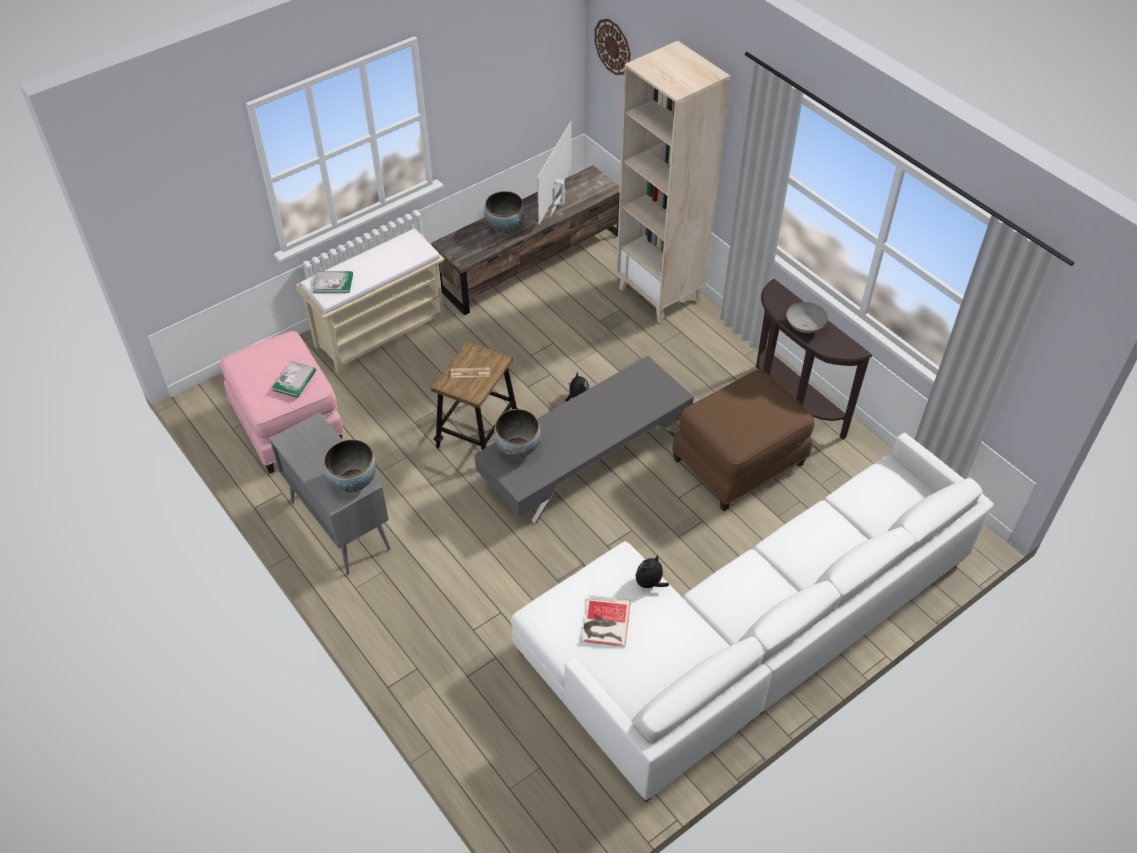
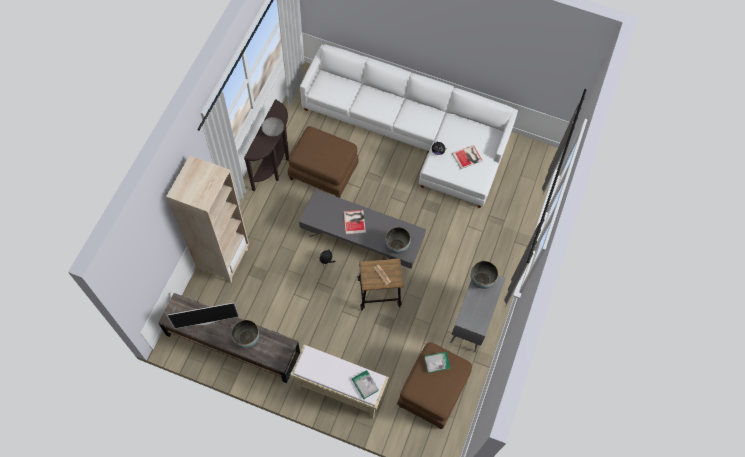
camera: 125 degrees left, 15 degrees up
pink ottoman [220,331,345,474] -> brown ottoman [397,342,472,429]
wall clock [594,19,631,75] -> none
none -> book [343,210,366,234]

